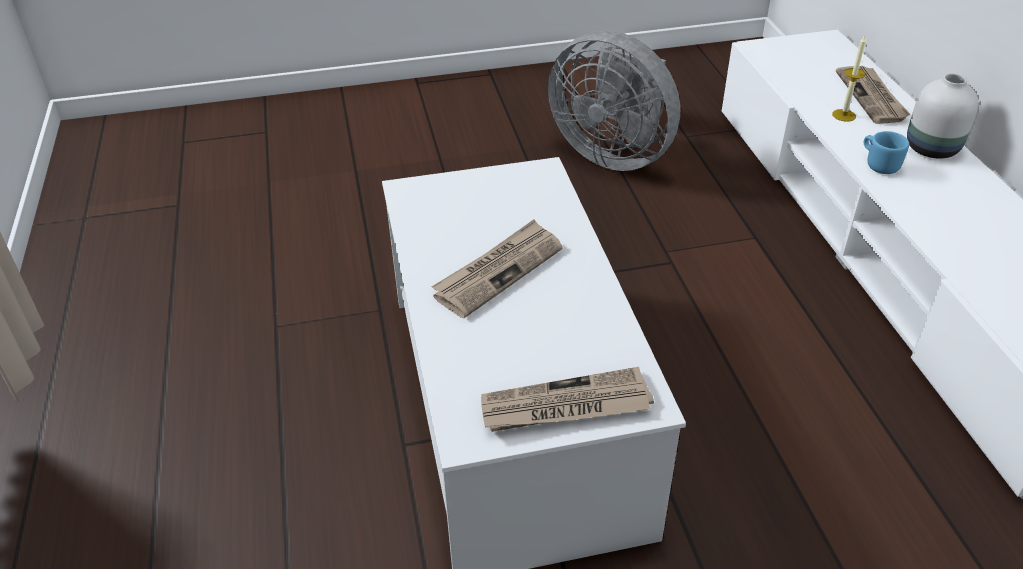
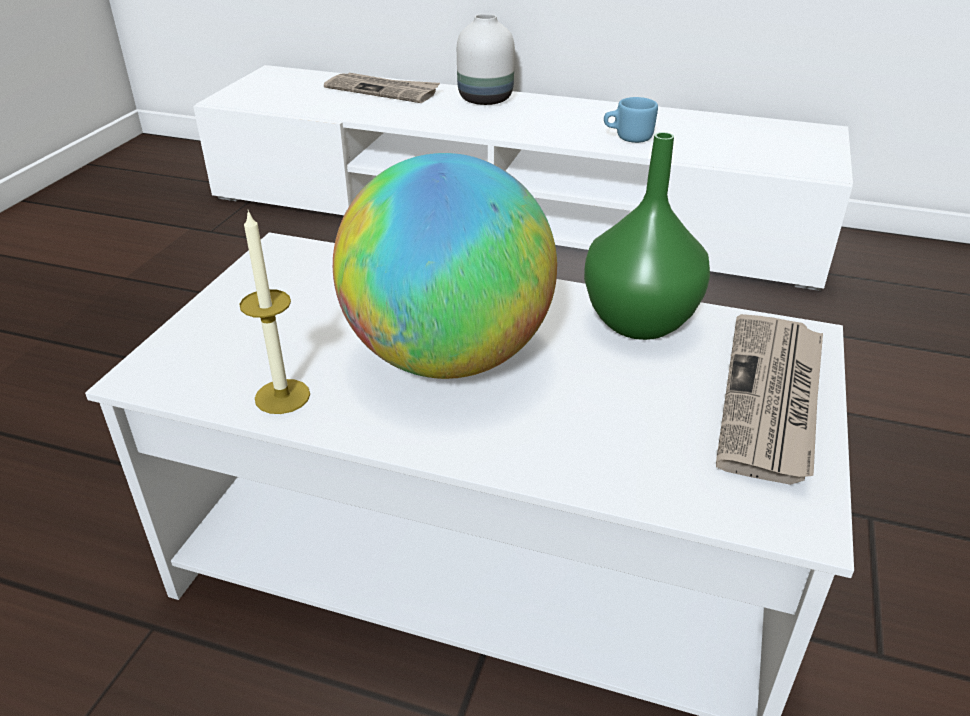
camera: 60 degrees left, 5 degrees down
newspaper [432,219,563,318] -> globe [333,153,557,379]
grey fan [548,31,681,171] -> none
candle [832,35,866,122] -> candle moved to [239,210,310,414]
blue mug [864,131,909,174] -> blue mug moved to [604,97,658,143]
none -> green vase [584,132,710,340]

